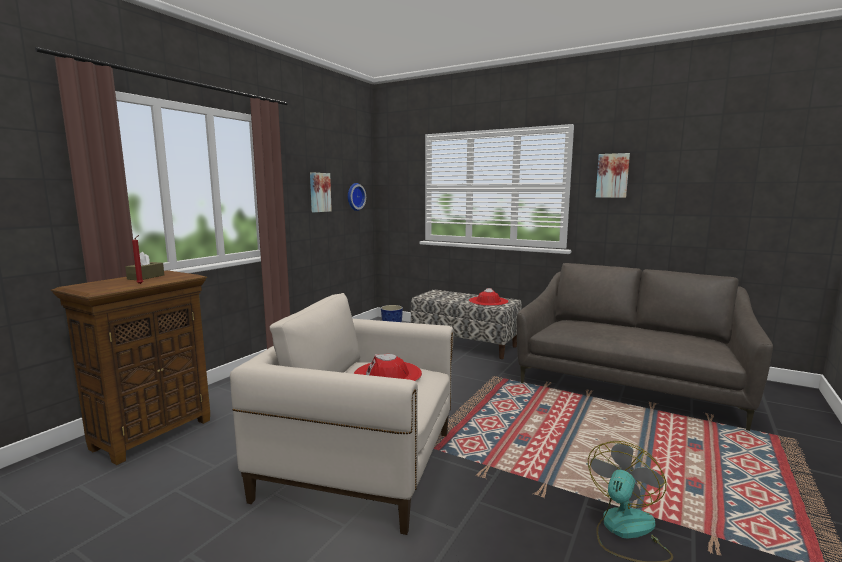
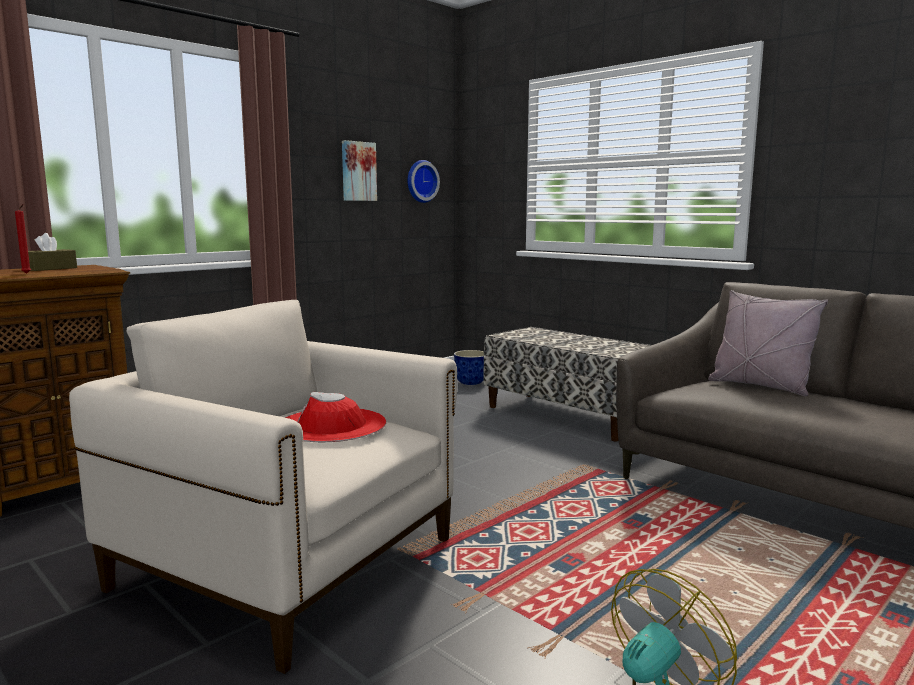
camera: 15 degrees right, 0 degrees up
red hat [469,288,509,306] -> none
picture [596,153,630,198] -> none
none -> purple pillow [708,290,828,397]

